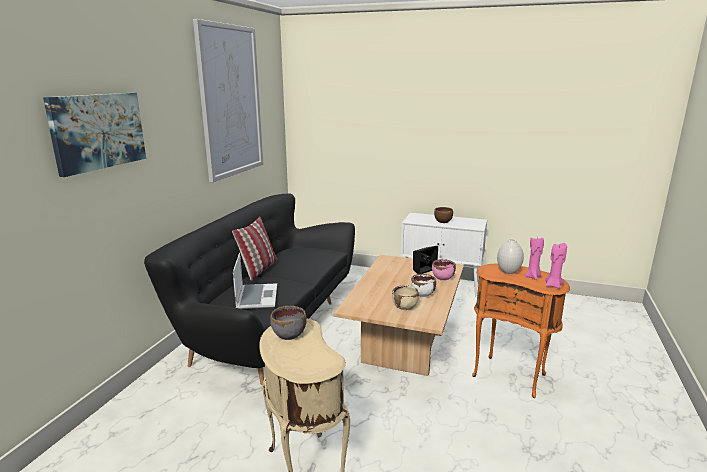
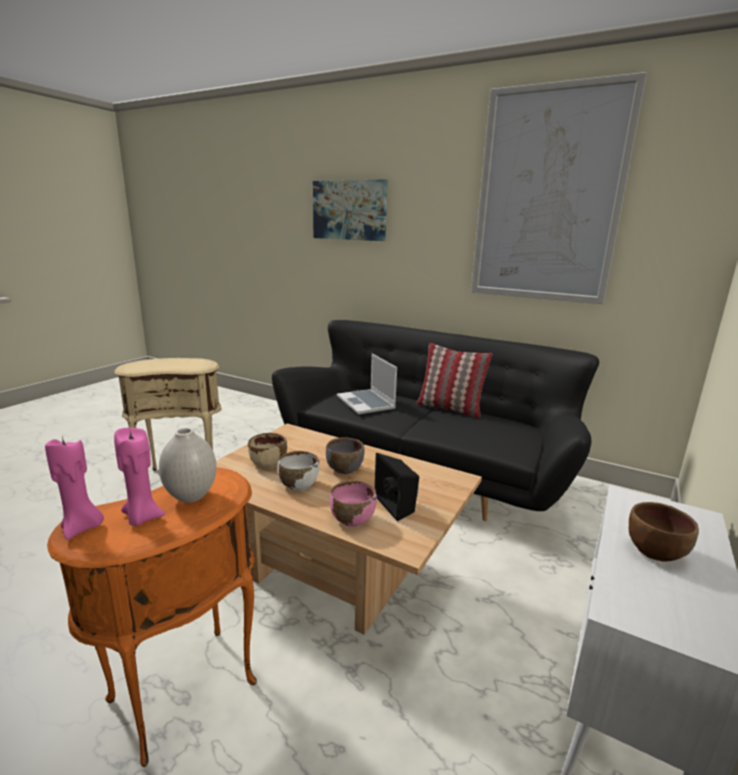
camera: 100 degrees right, 0 degrees up
laptop [233,253,277,309] -> laptop turned 60 degrees clockwise [337,353,397,415]
grey bowl [270,306,306,340] -> grey bowl moved to [326,438,364,474]

